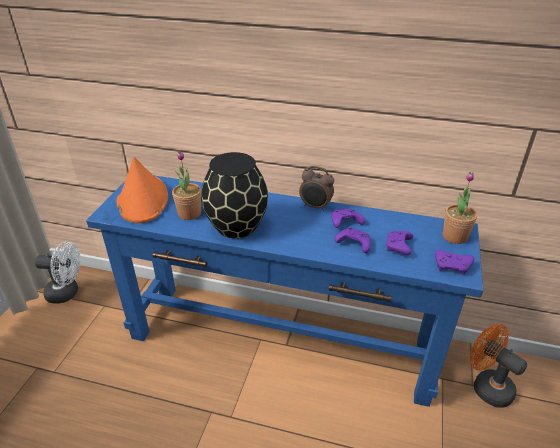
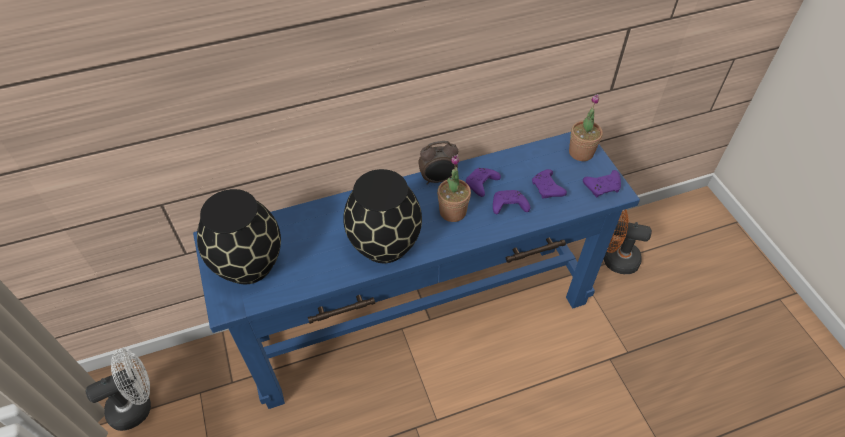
camera: 35 degrees left, 15 degrees up
orange hat [116,157,168,223] -> black vase [197,189,281,284]
potted plant [172,151,201,220] -> potted plant moved to [437,155,471,222]

